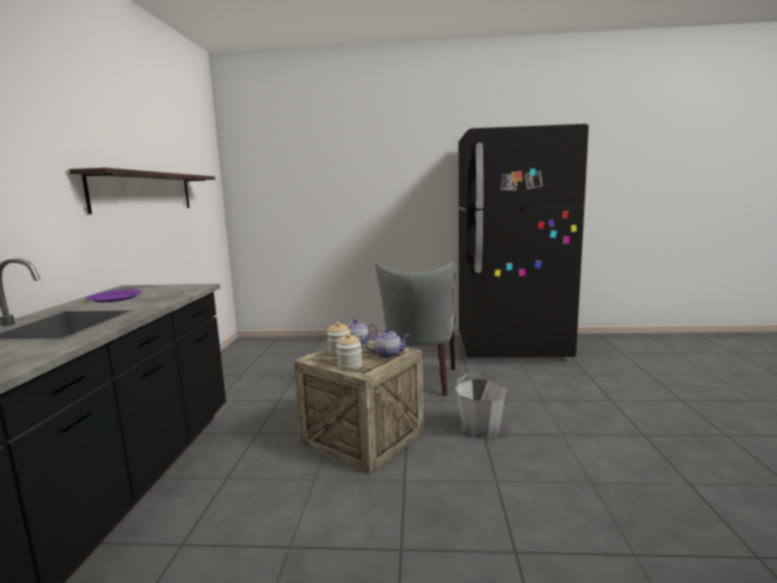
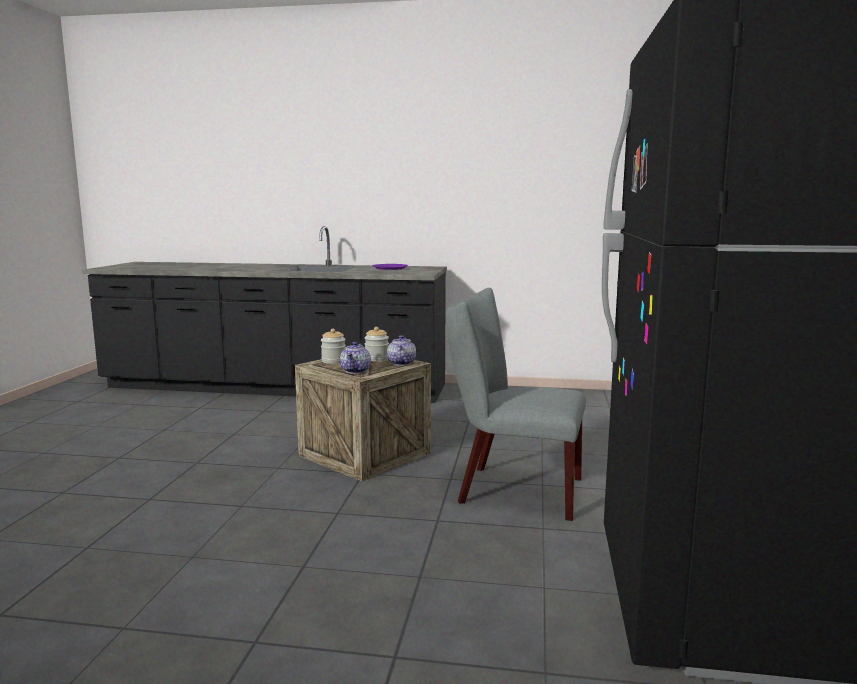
camera: 95 degrees right, 0 degrees up
shelf [69,168,215,214] -> none
grey bucket [455,372,509,438] -> none

